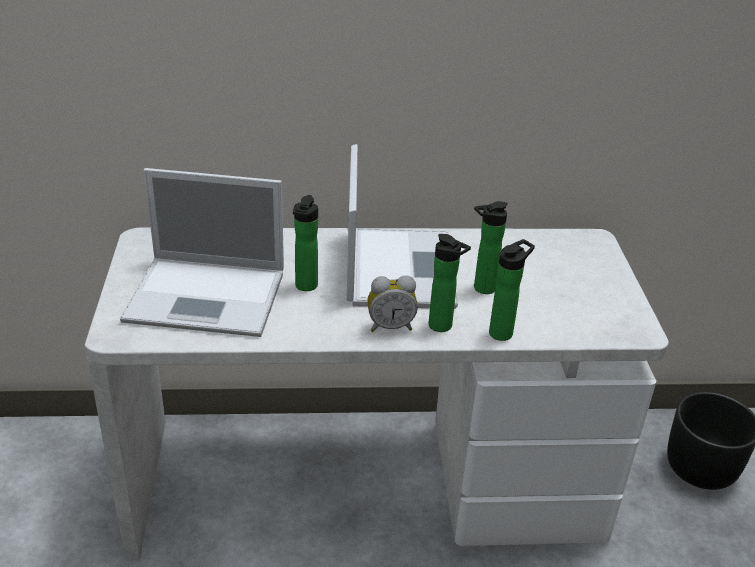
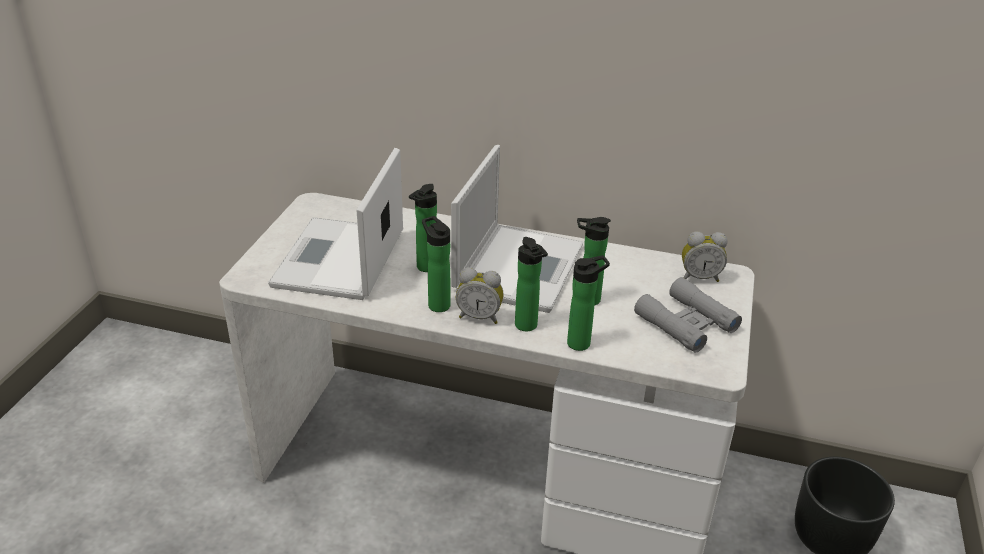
camera: 20 degrees right, 0 degrees up
laptop [120,168,284,337] -> laptop turned 75 degrees clockwise [268,148,403,300]
none -> bottle [422,216,451,312]
none -> grey binoculars [634,277,742,352]
none -> alarm clock [682,231,727,282]

